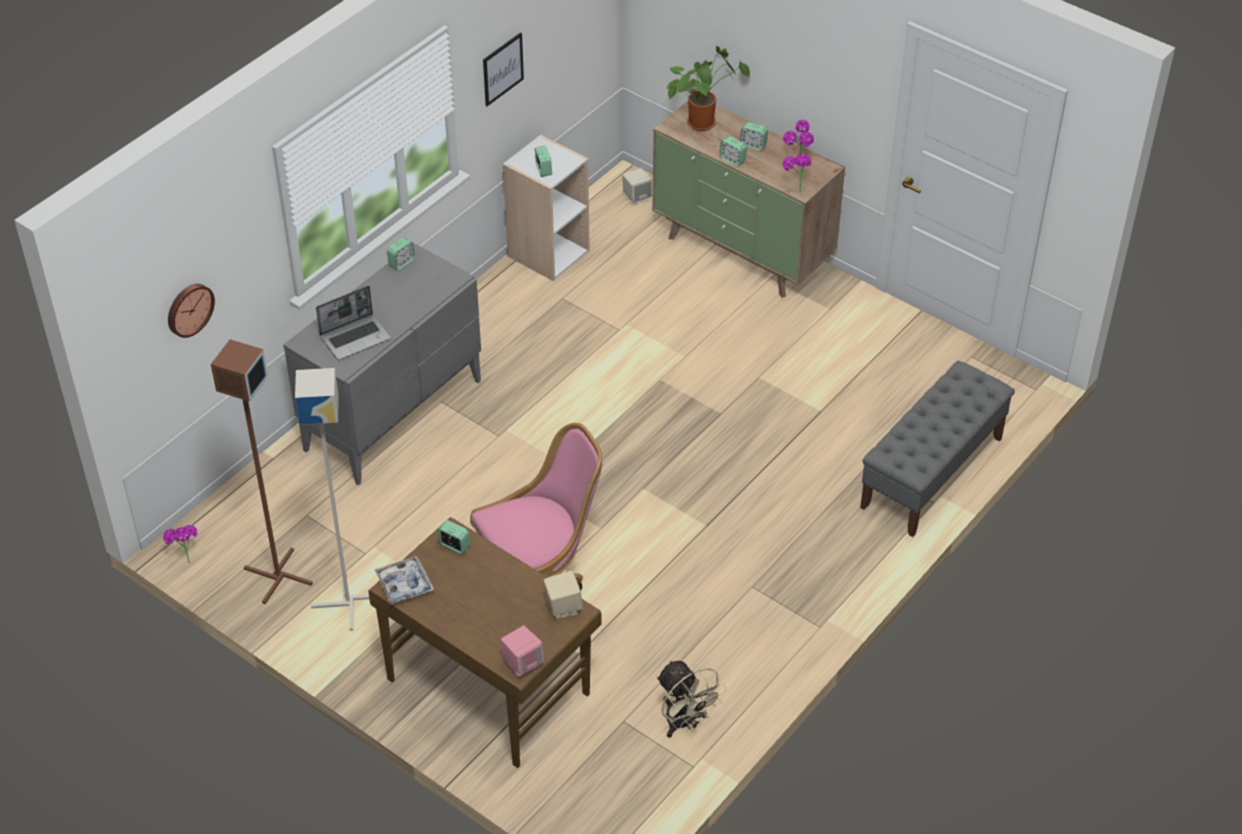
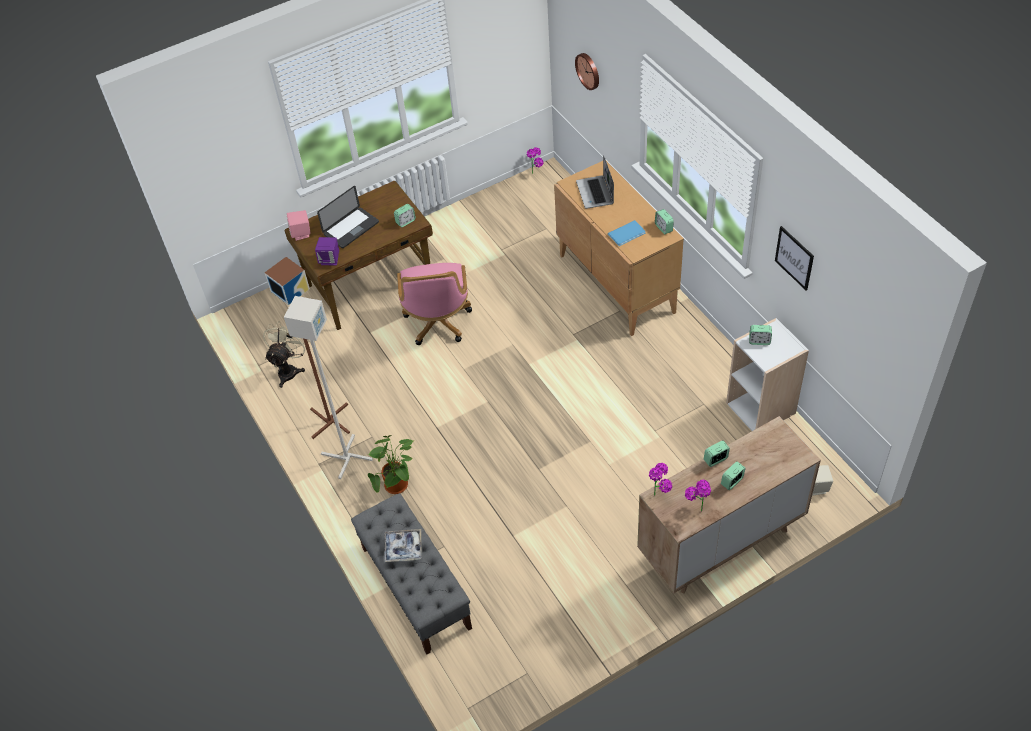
camera: 115 degrees right, 5 degrees up
brown floor lamp [211,339,313,604] -> brown floor lamp moved to [265,257,350,439]
grey cabinet [283,243,481,486] -> brown cabinet [554,161,684,336]
grey floor lamp [295,368,369,631] -> grey floor lamp moved to [284,296,373,479]
tray [374,556,434,605] -> tray moved to [384,529,421,562]
beige speaker [544,570,583,619] -> purple speaker [315,237,339,265]
beige fan [657,660,727,738] -> beige fan turned 120 degrees clockwise [263,321,308,388]
potted plant [666,46,750,131] -> potted plant moved to [368,435,413,494]
none -> laptop [317,186,379,248]
none -> blue book [608,220,646,246]

